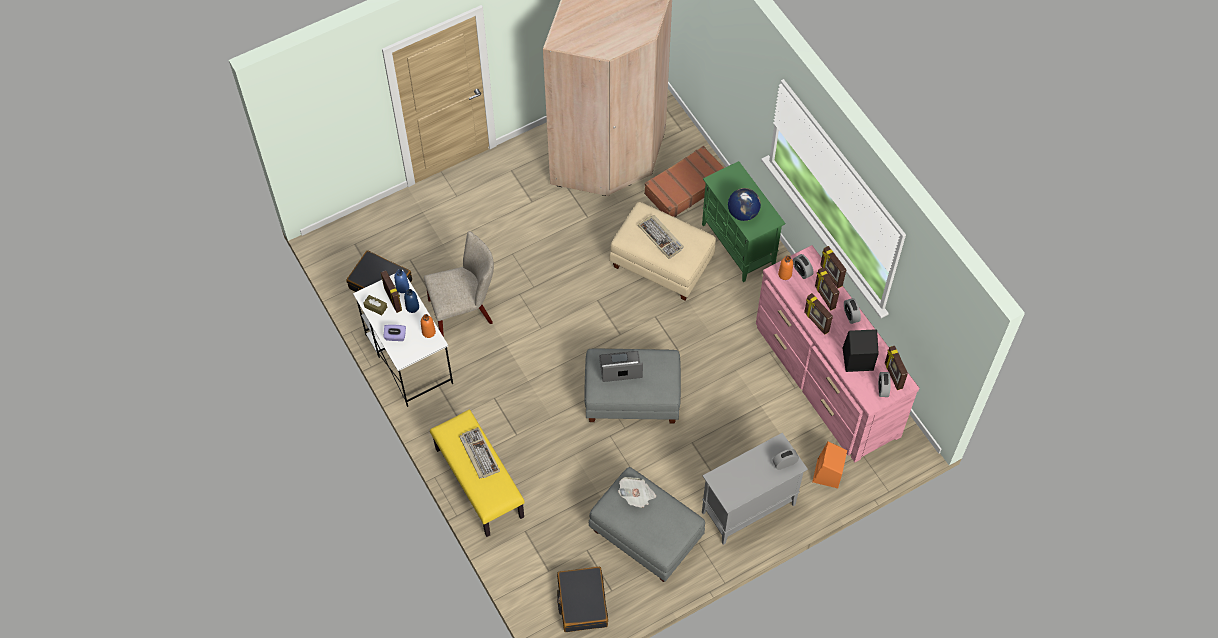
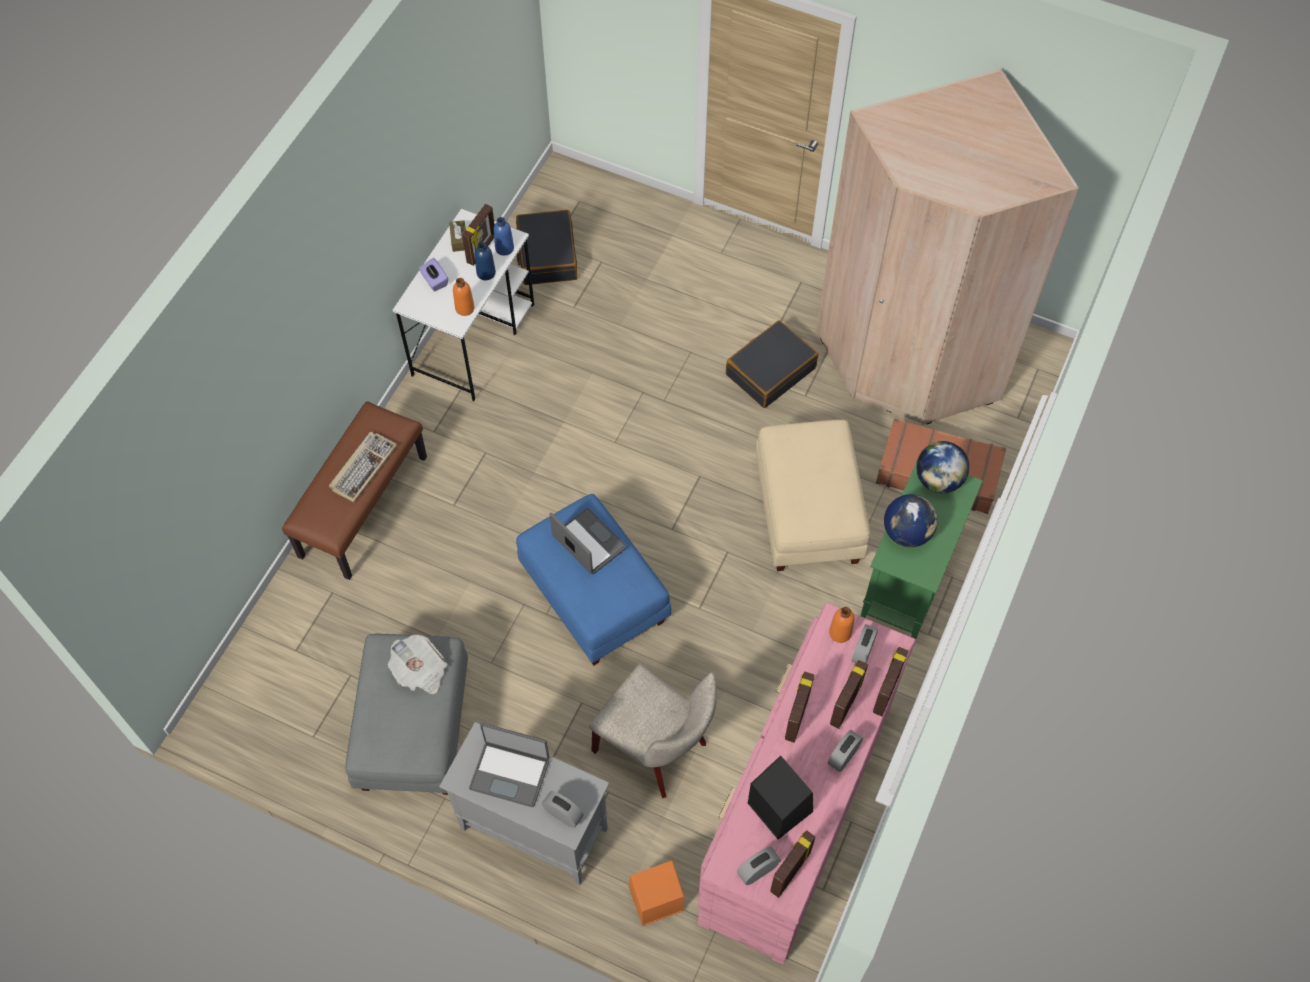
camera: 55 degrees right, 0 degrees up
beige chair [424,231,494,337] -> beige chair moved to [589,664,717,798]
yellow bench [430,409,525,537] -> brown bench [282,401,427,580]
black suitcase [557,567,608,632] -> black suitcase moved to [726,320,818,408]
grey ottoman [585,349,681,424] -> blue ottoman [516,494,671,666]
keyboard [638,215,684,259] -> none
none -> laptop [469,723,550,807]
none -> globe [916,441,969,493]

